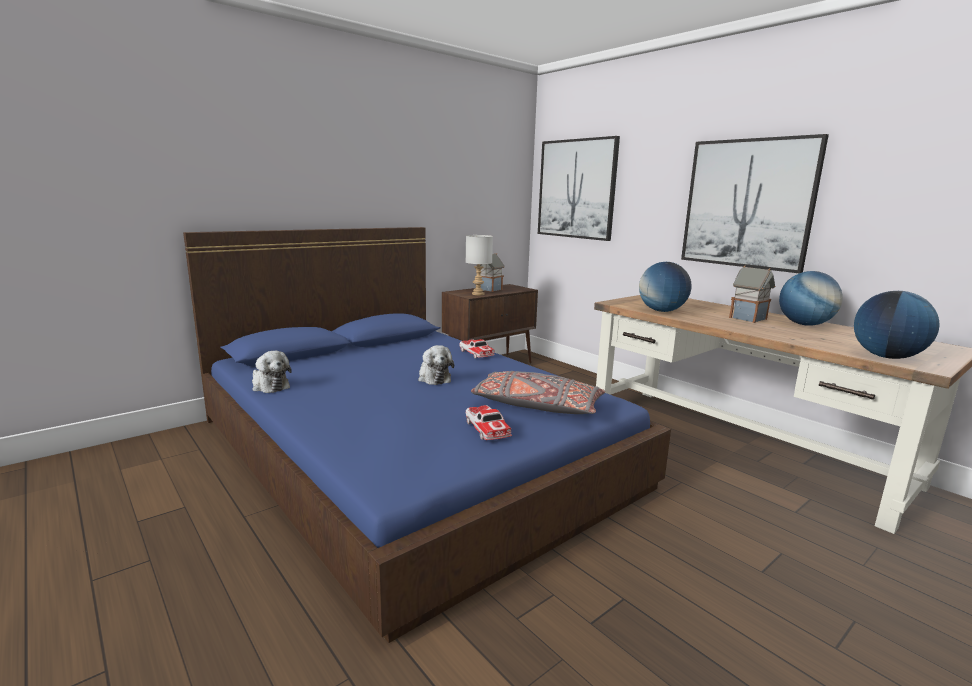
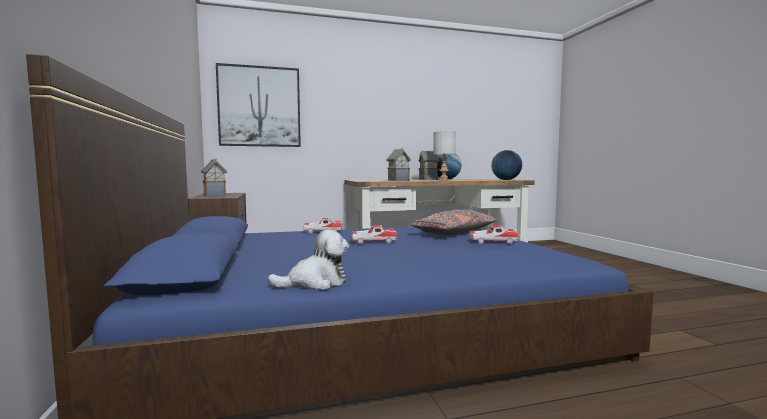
camera: 65 degrees left, 10 degrees down
plush toy [418,345,454,385] -> toy car [351,225,397,244]
grey table lamp [466,235,493,295] -> grey table lamp moved to [433,131,456,181]
globe [639,262,692,312] -> toy house [386,148,411,181]
picture [681,134,829,273] -> none

